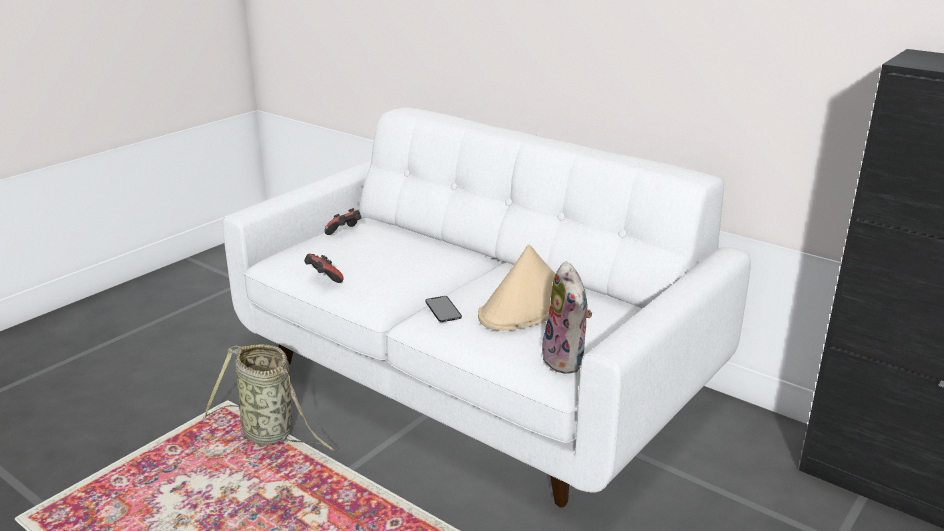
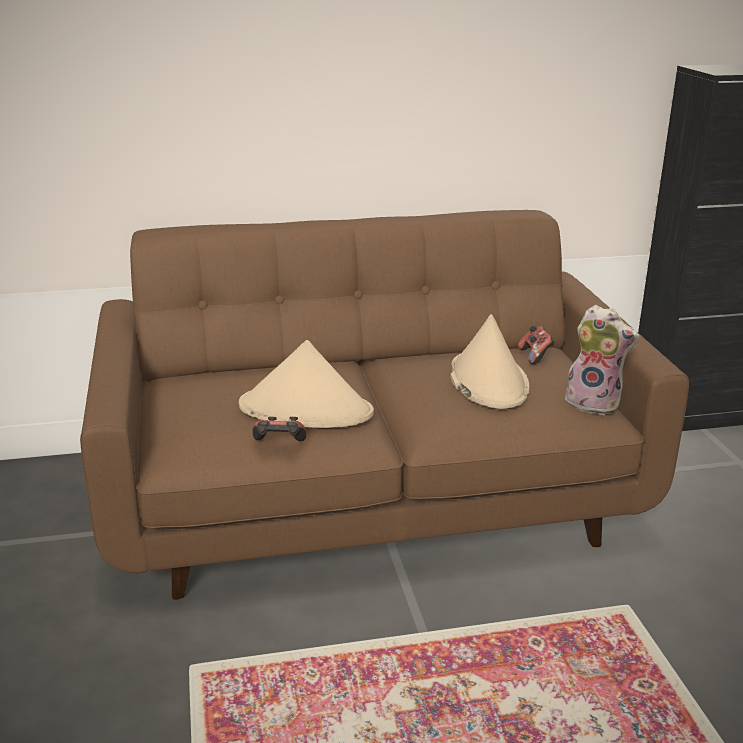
camera: 50 degrees left, 0 degrees up
basket [203,344,337,451] -> none
white sofa [223,108,751,508] -> brown sofa [80,210,689,600]
game controller [324,208,361,235] -> game controller moved to [518,326,555,364]
phone [425,296,462,322] -> none
none -> beige hat [239,340,374,428]

